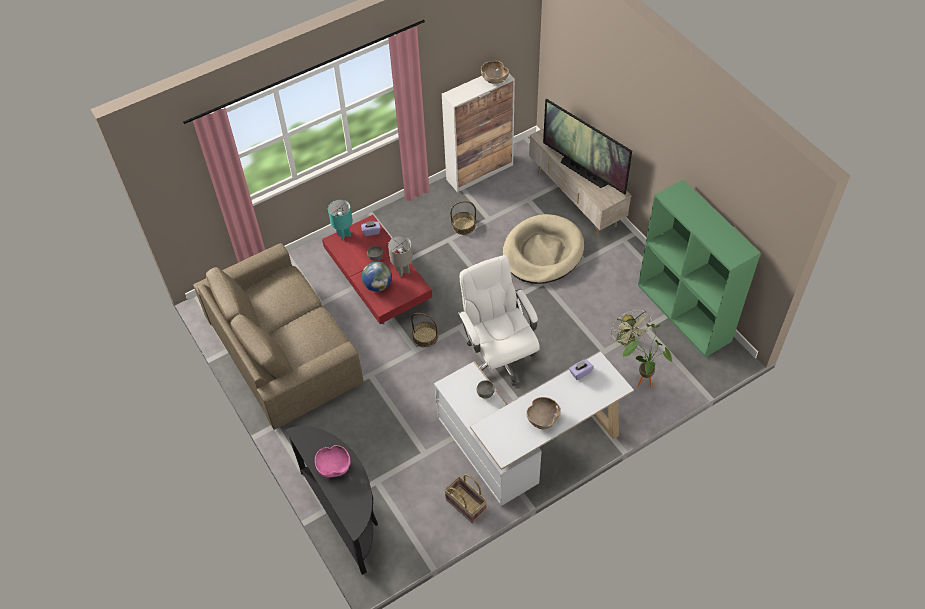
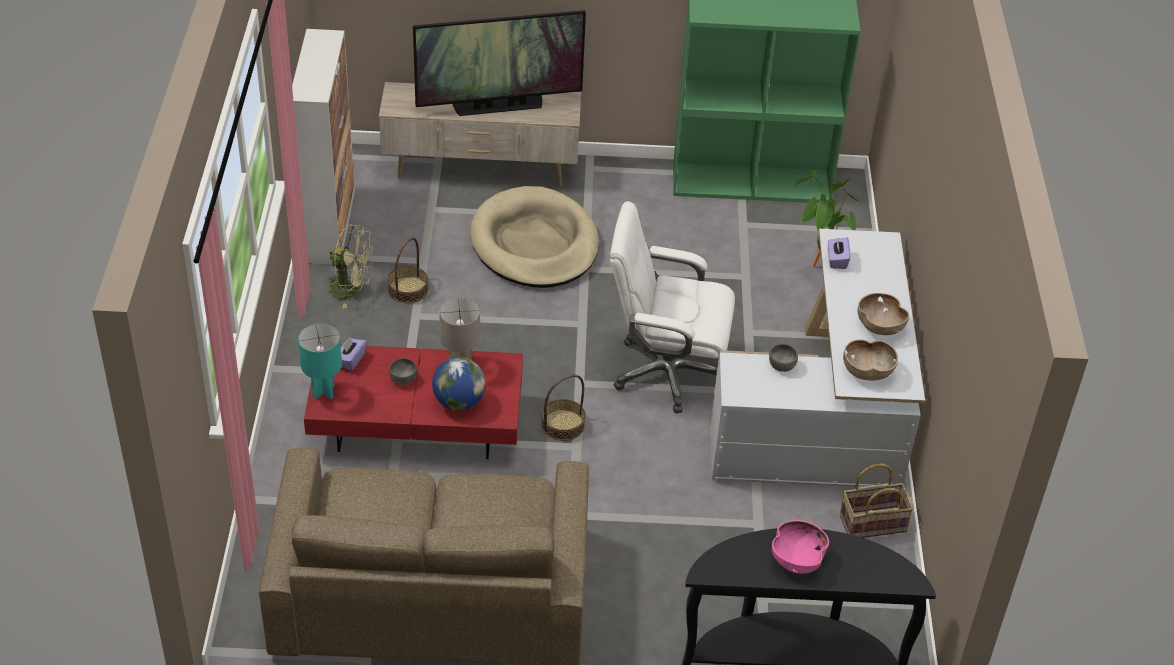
camera: 60 degrees left, 10 degrees down
brown bowl [481,61,509,84] -> brown bowl moved to [843,340,898,381]
green fan [611,310,653,348] -> green fan moved to [324,224,375,308]

